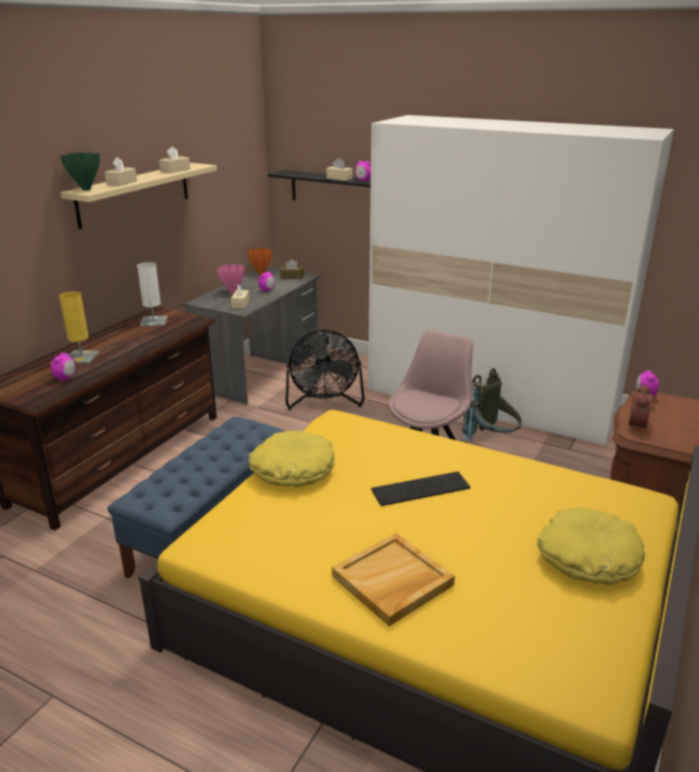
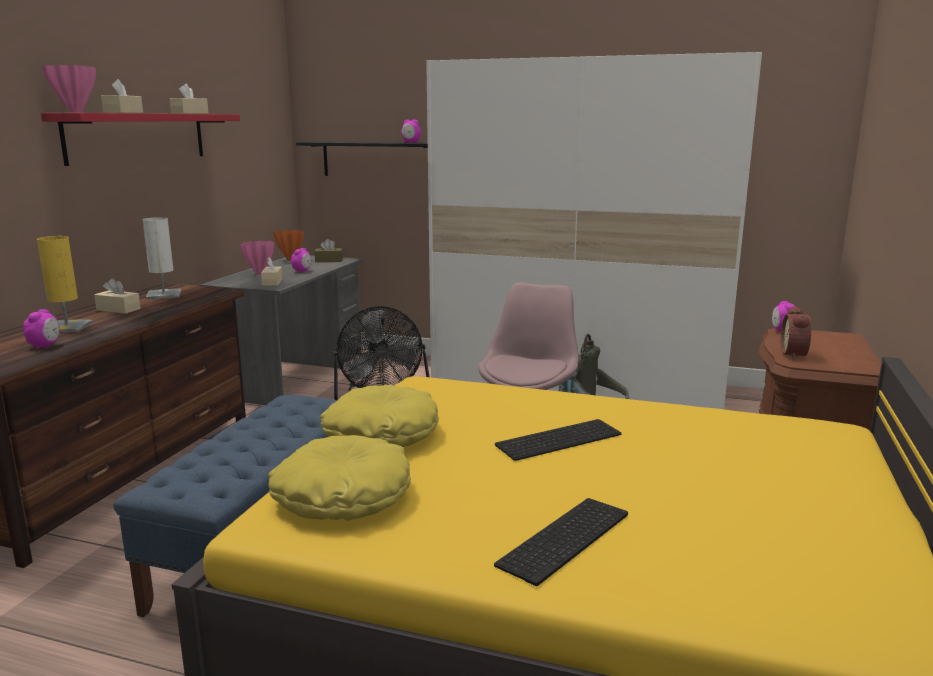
camera: 10 degrees left, 10 degrees down
green vase [60,152,100,191] -> pink vase [42,65,96,113]
beige shelf [60,163,217,229] -> red shelf [41,113,240,166]
beige tissue box [326,158,353,181] -> beige tissue box moved to [94,278,141,314]
beige tray [332,533,455,626] -> keyboard [494,498,628,586]
yellow pillow [537,507,645,585] -> yellow pillow moved to [268,435,411,521]

